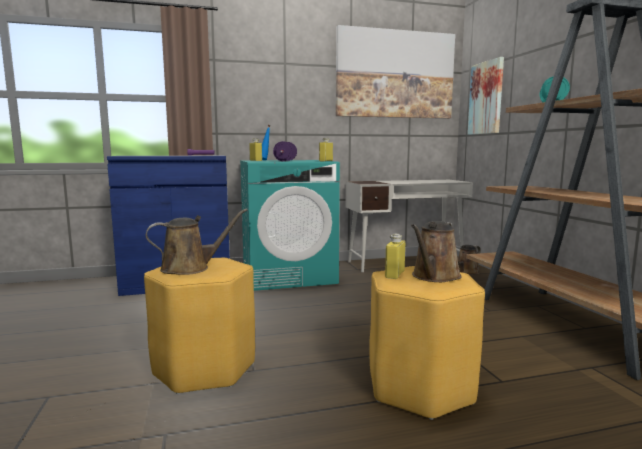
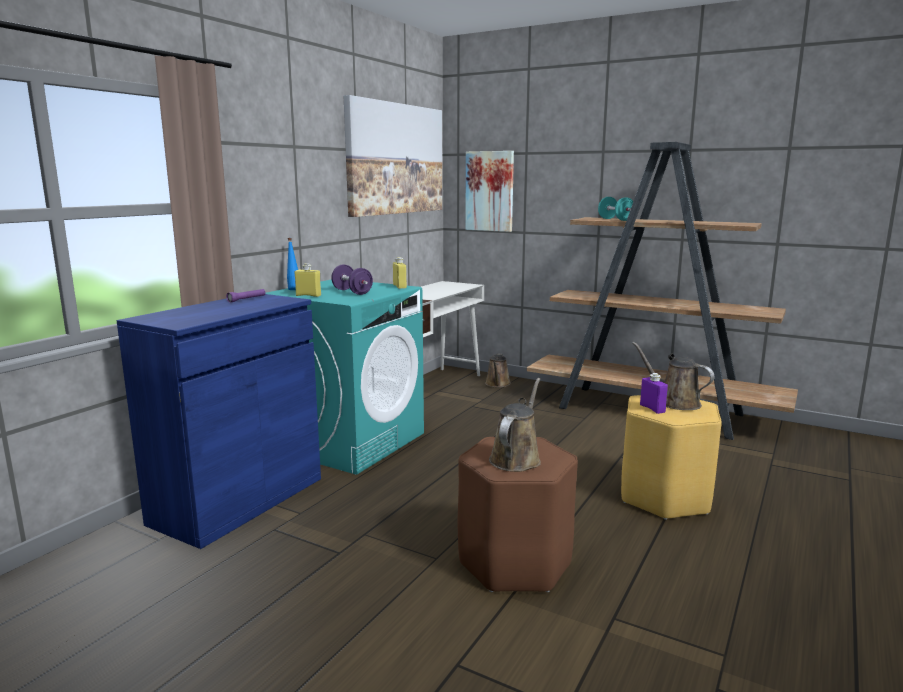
camera: 45 degrees left, 5 degrees up
yellow stool [144,258,255,394] -> brown stool [458,437,578,592]
yellow bottle [385,234,405,279] -> purple bottle [640,373,668,414]
brown watering can [411,221,462,282] -> brown watering can turned 150 degrees clockwise [632,342,714,410]

